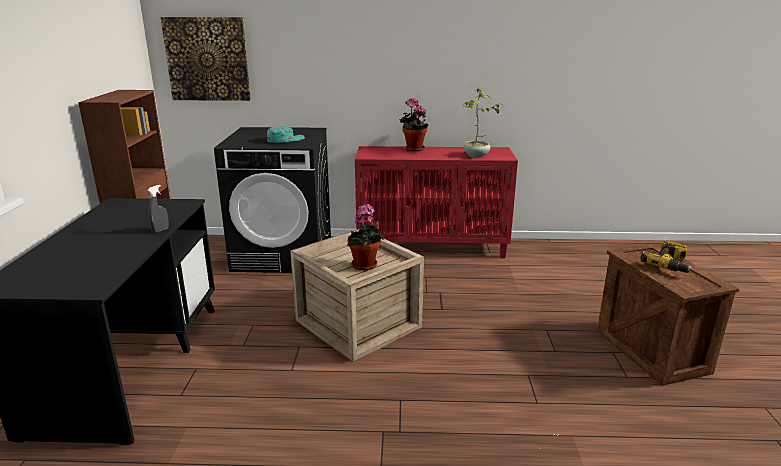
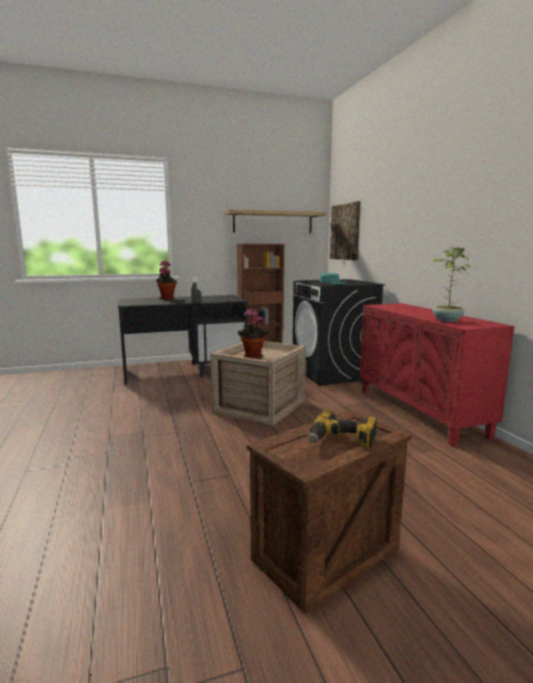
camera: 70 degrees right, 10 degrees down
potted plant [400,98,428,151] -> potted plant moved to [156,260,177,300]
none -> shelf [225,209,326,234]

